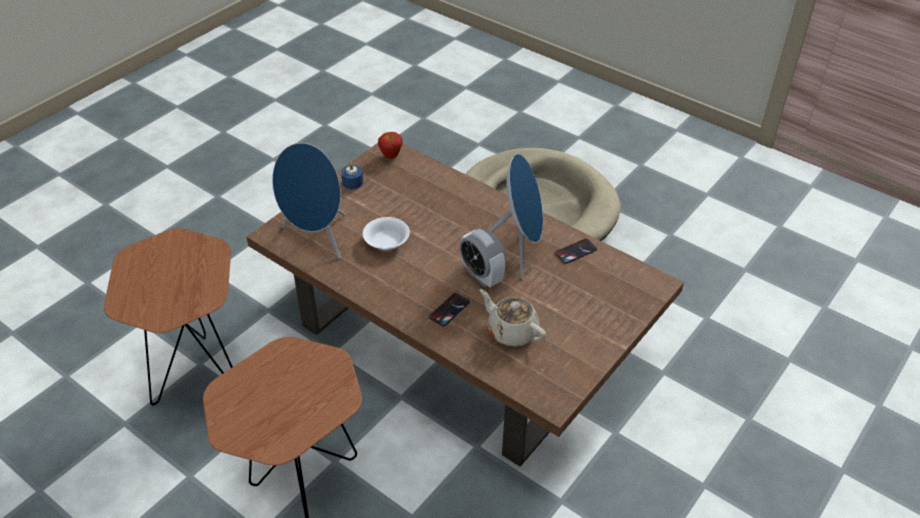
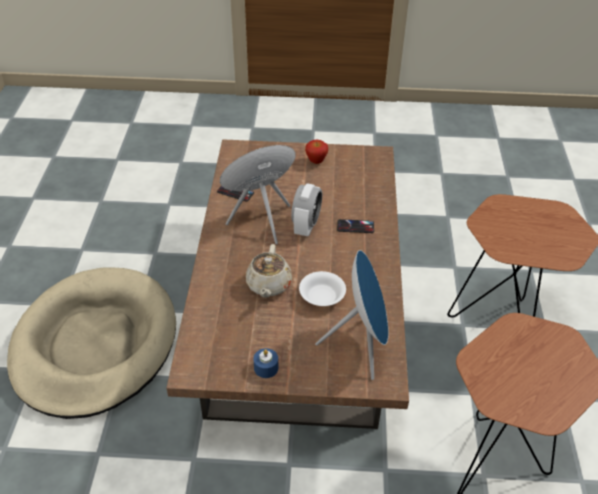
camera: 125 degrees left, 0 degrees up
apple [378,132,402,159] -> apple moved to [305,139,328,164]
beige teapot [480,289,546,347] -> beige teapot moved to [246,244,292,298]

